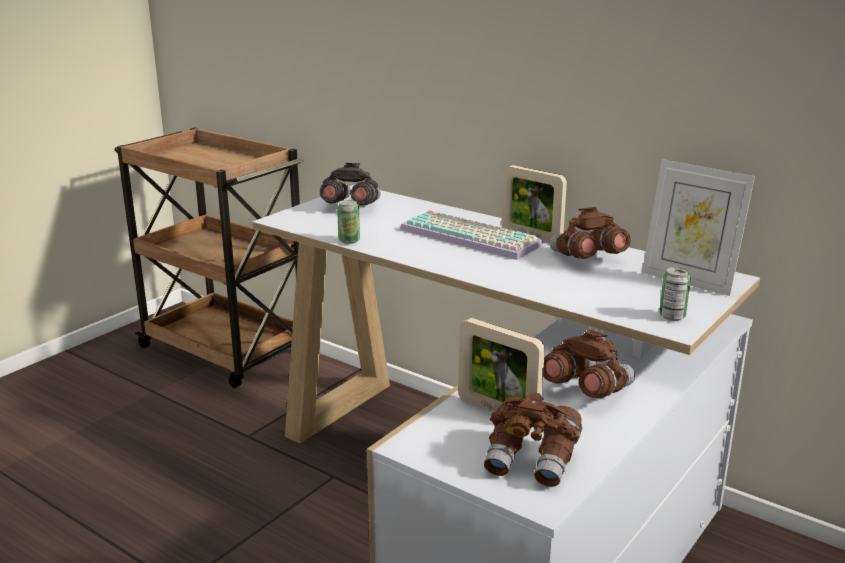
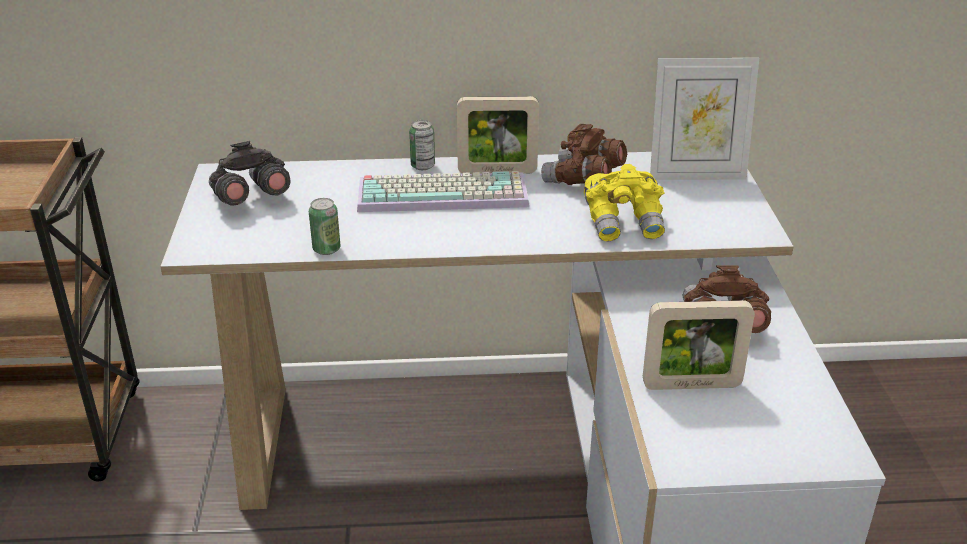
camera: 40 degrees left, 10 degrees up
brown binoculars [484,392,582,487] -> none
can [659,267,691,321] -> can moved to [409,120,435,170]
none -> yellow binoculars [584,164,665,242]

